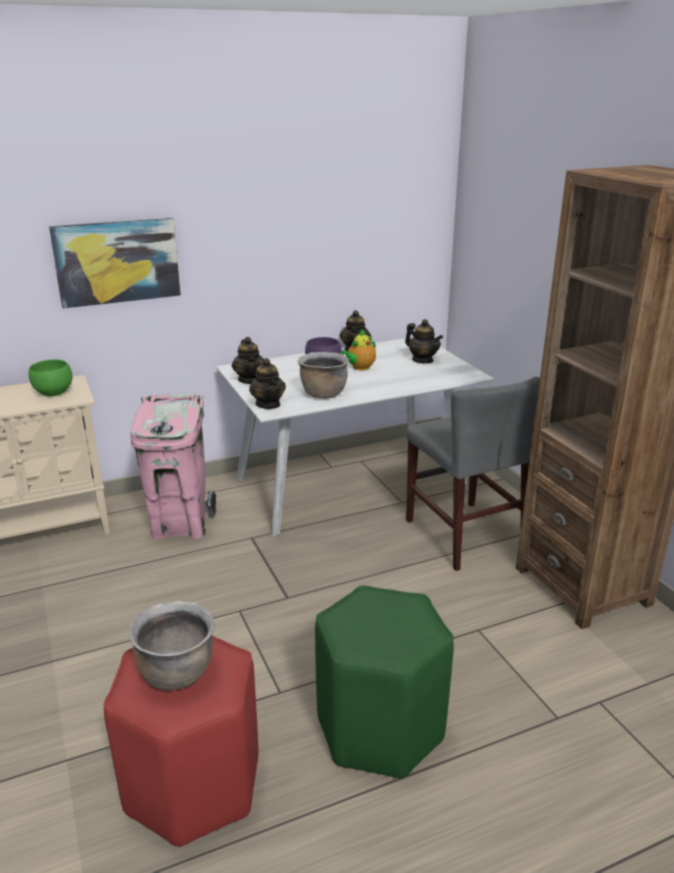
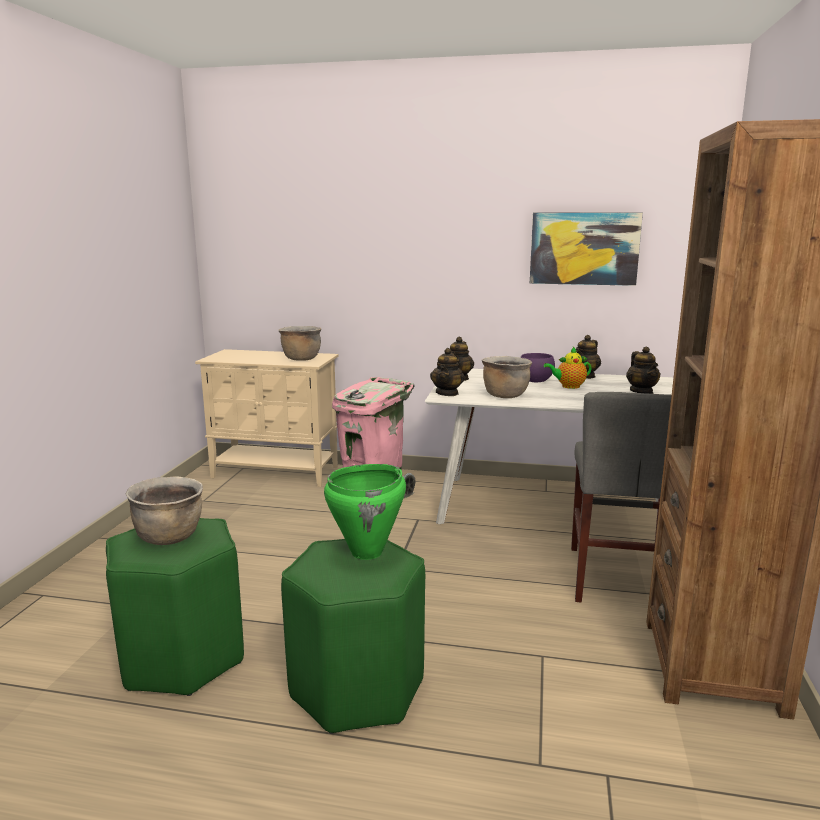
camera: 35 degrees right, 10 degrees down
green bowl [28,359,73,396] -> brown cooking pot [278,326,321,361]
picture [49,218,181,309] -> picture moved to [530,213,643,286]
red stool [104,636,258,847] -> green stool [106,518,244,696]
none -> green cooking pot [324,464,406,560]

